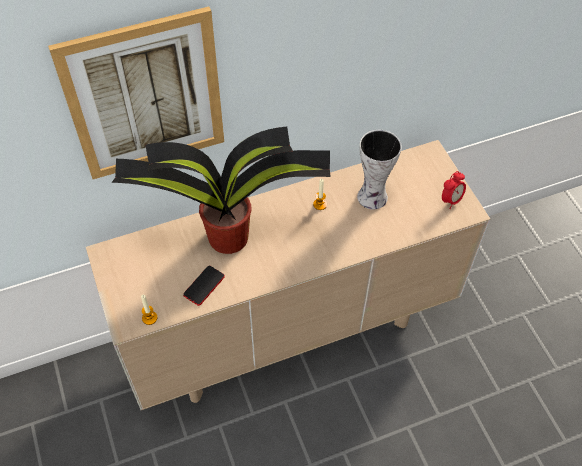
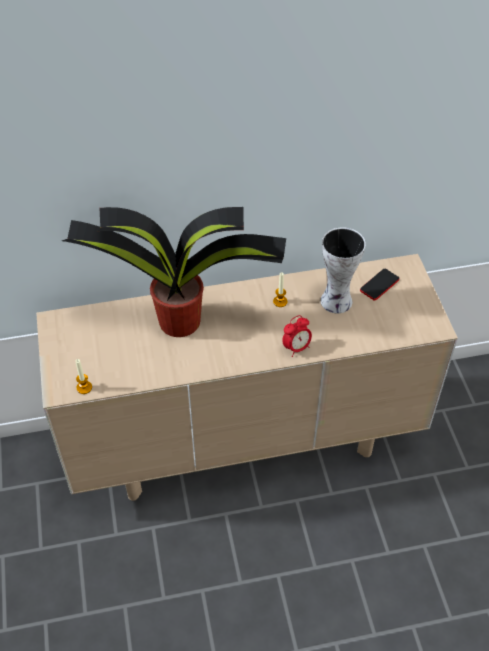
camera: 10 degrees right, 5 degrees down
picture [48,7,224,179] -> none
phone [183,266,225,306] -> phone moved to [360,269,399,301]
alarm clock [442,171,466,209] -> alarm clock moved to [282,315,312,357]

